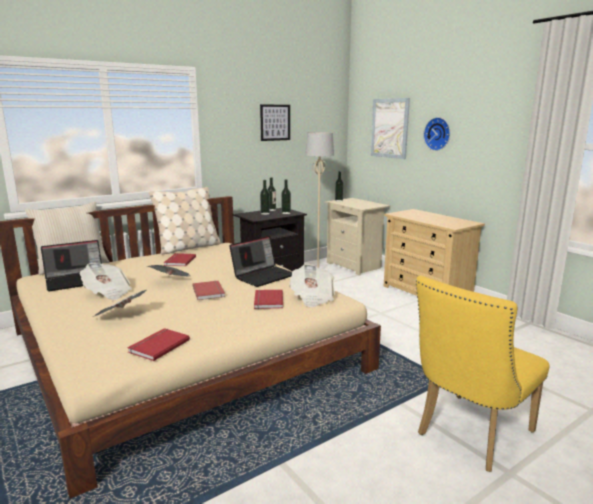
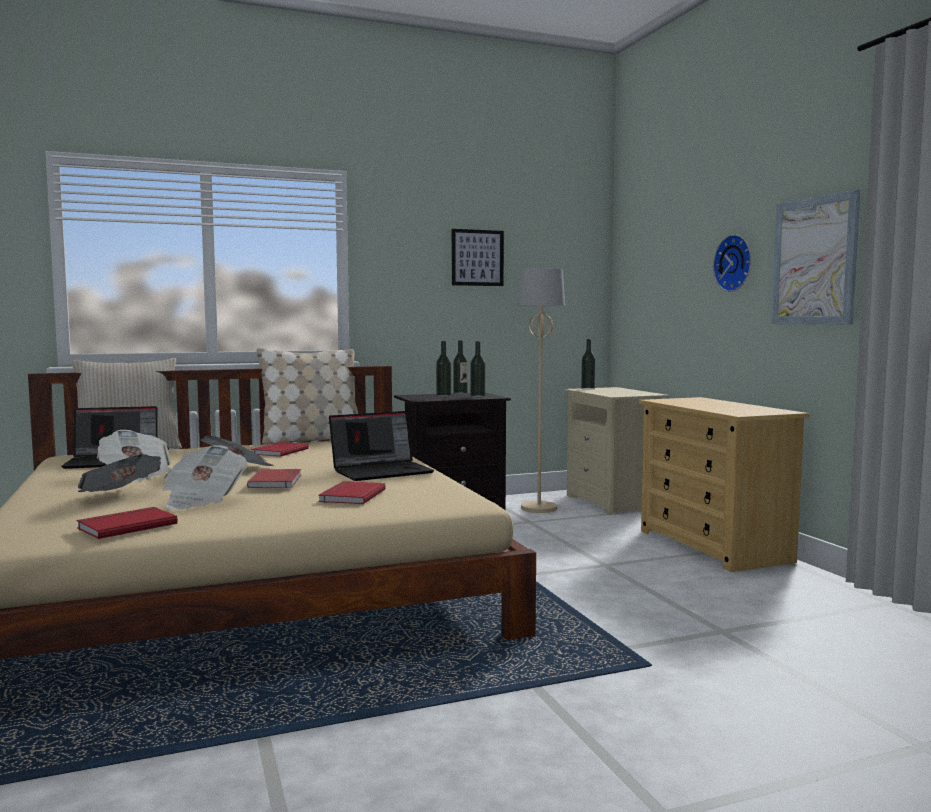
camera: 15 degrees right, 10 degrees down
newspaper [289,264,335,307] -> newspaper moved to [163,445,248,510]
picture [371,98,410,159] -> picture moved to [771,189,860,325]
yellow chair [416,276,549,472] -> none

